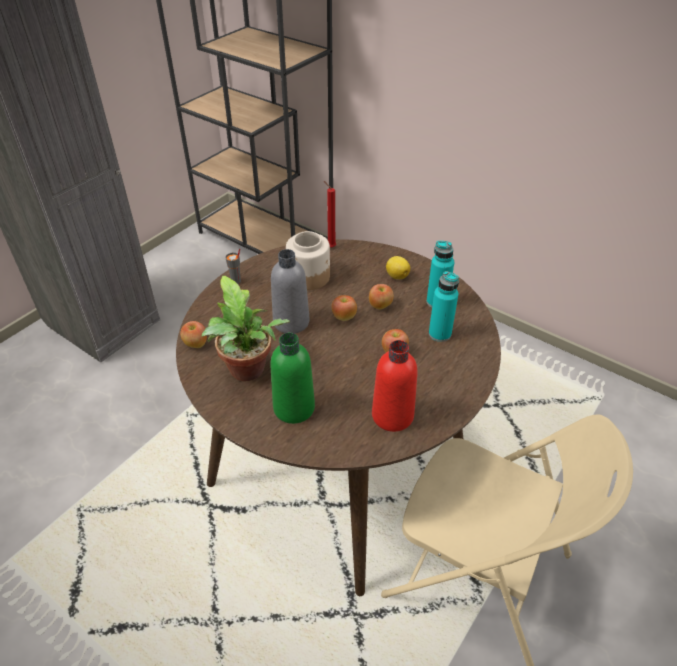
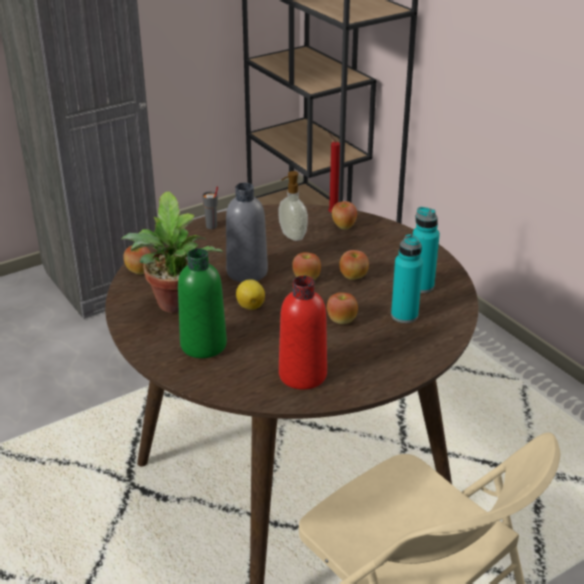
camera: 20 degrees right, 10 degrees down
jar [286,231,330,290] -> soap dispenser [278,171,308,241]
lemon [386,256,410,279] -> lemon moved to [236,279,265,310]
none -> apple [332,201,357,230]

